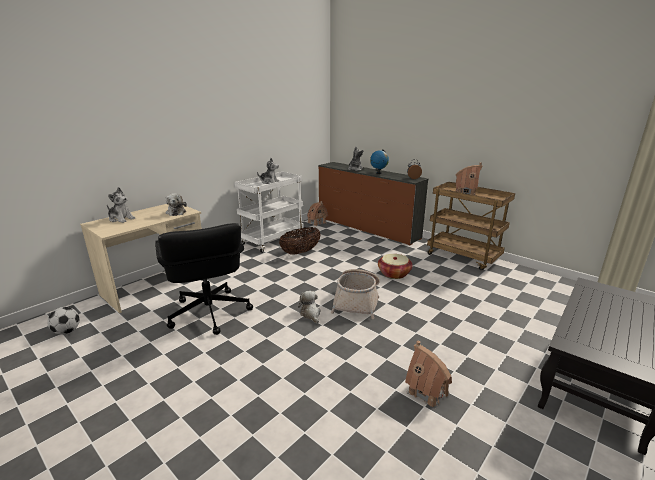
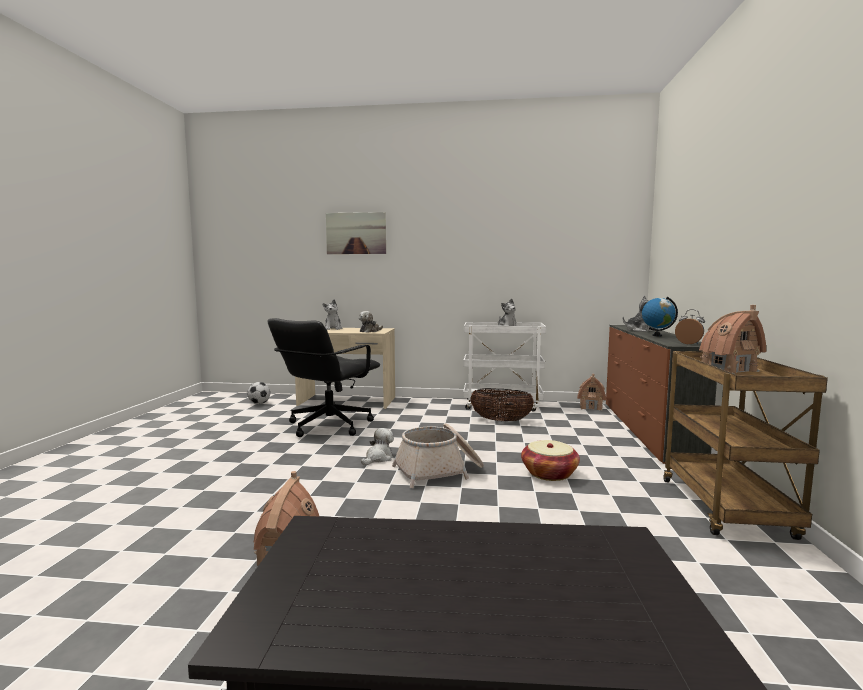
camera: 55 degrees right, 15 degrees down
none -> picture [326,212,386,254]

